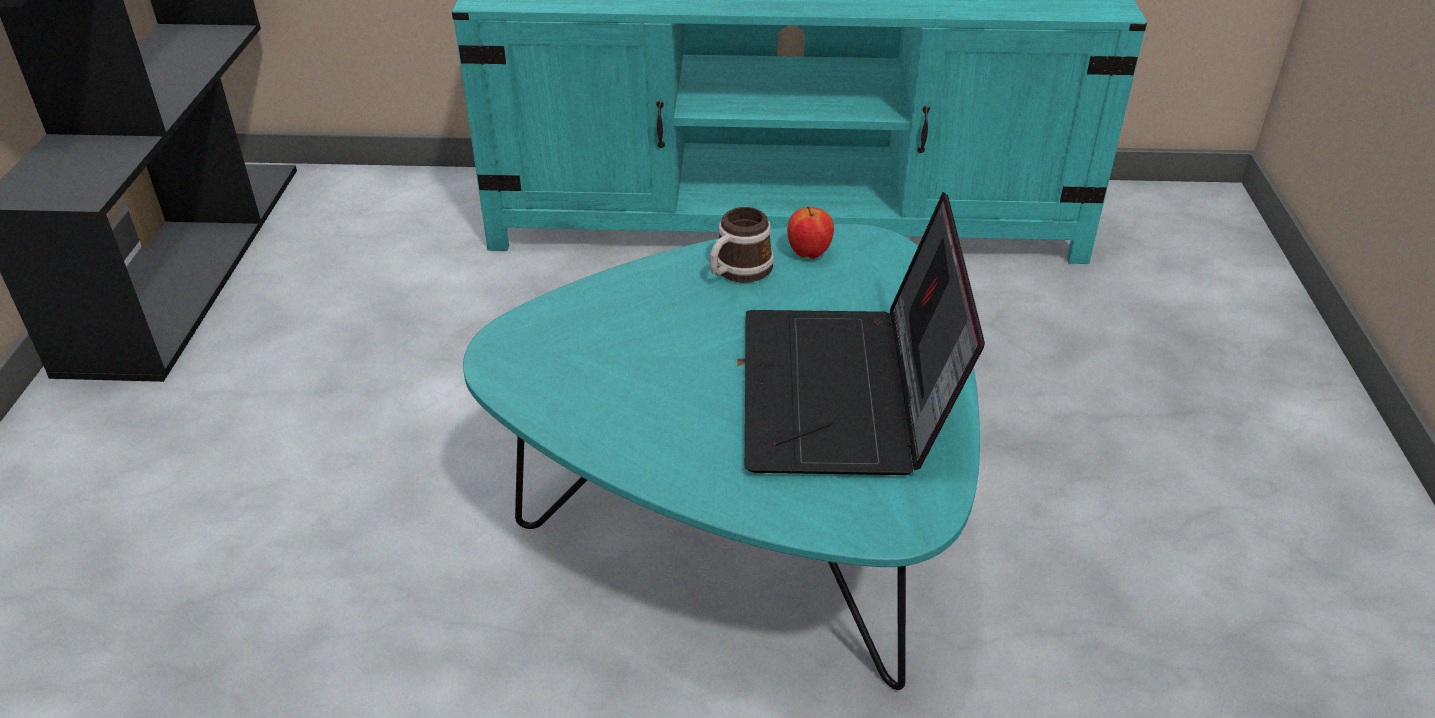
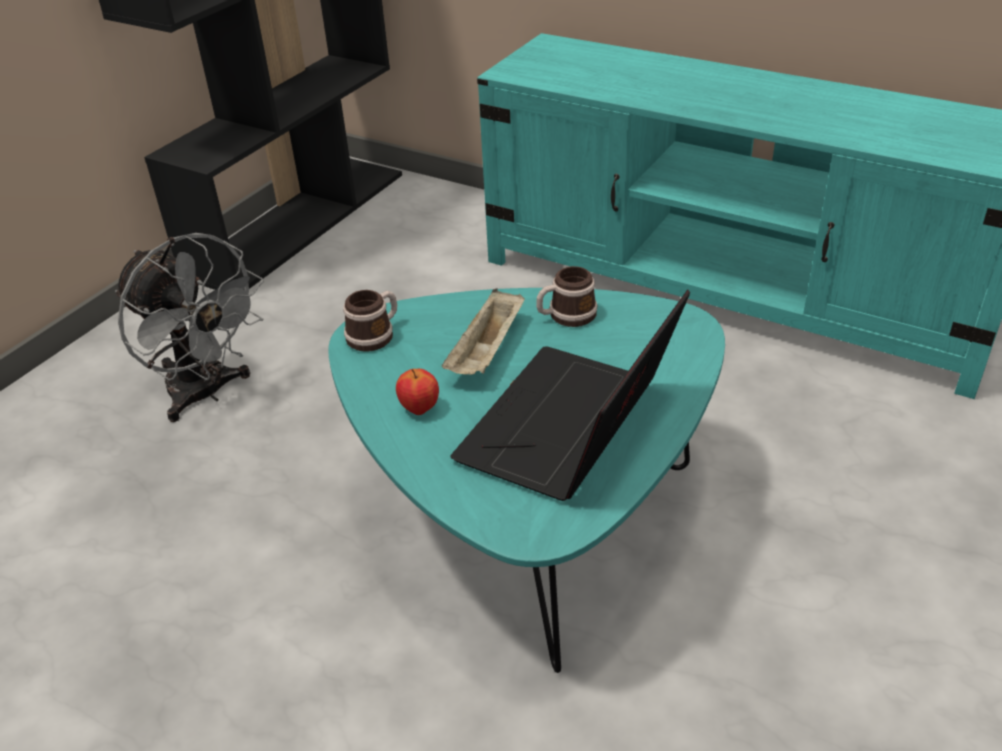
camera: 30 degrees right, 0 degrees up
apple [787,206,834,259] -> apple moved to [396,369,439,415]
none -> grey fan [115,233,264,422]
none -> mug [343,290,397,352]
none -> beige tray [442,288,525,375]

